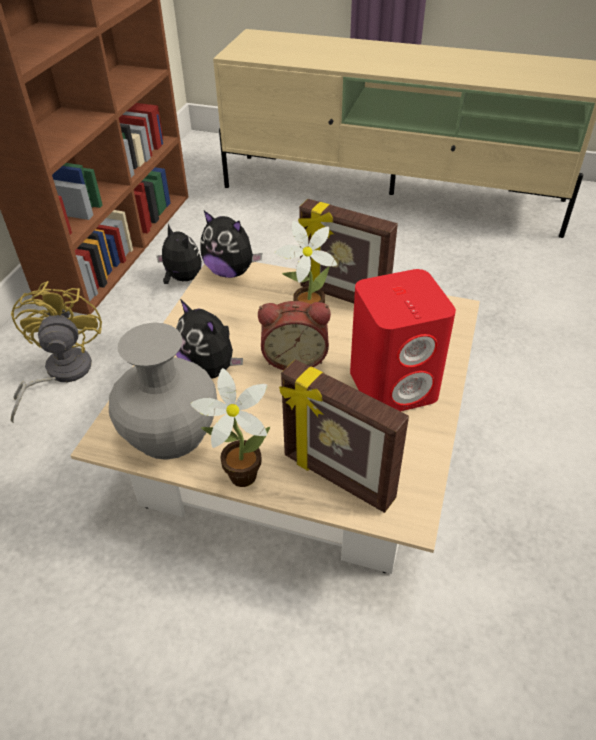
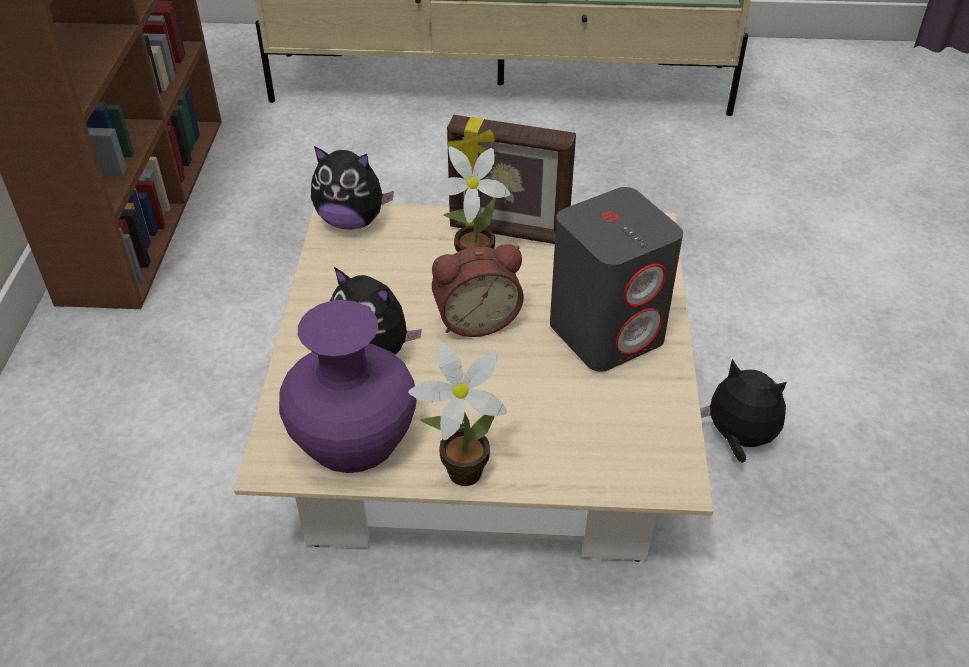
camera: 15 degrees left, 0 degrees up
yellow fan [11,281,102,423] -> none
grey vase [109,322,217,460] -> purple vase [279,300,417,473]
plush toy [157,223,202,284] -> plush toy moved to [700,359,787,463]
picture frame [279,359,409,513] -> none
red speaker [350,269,456,411] -> grey speaker [550,187,683,372]

